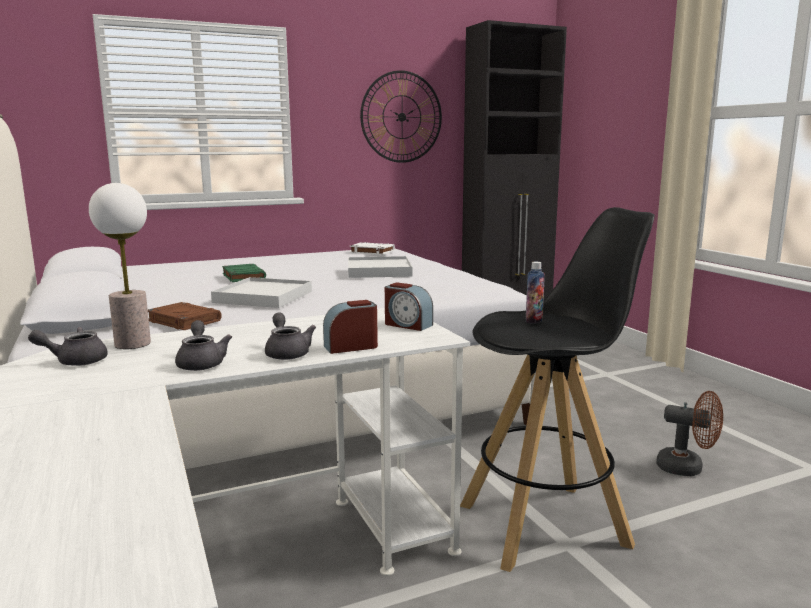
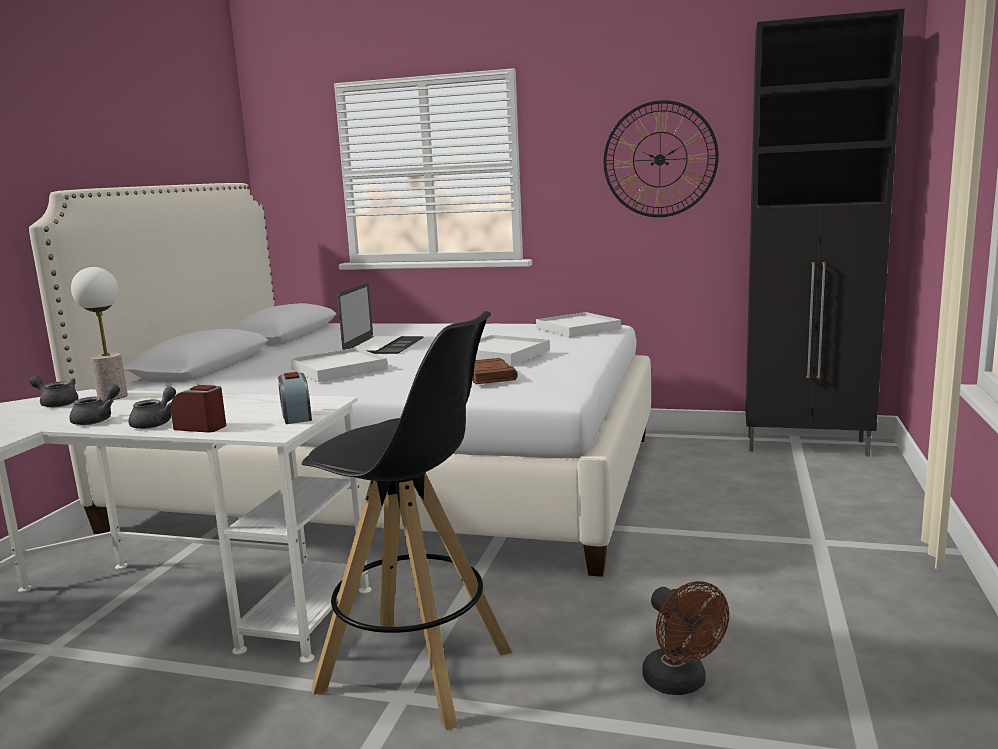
camera: 40 degrees right, 0 degrees up
brown book [148,302,222,330] -> brown book moved to [472,358,518,384]
green book [222,264,266,282] -> laptop [337,283,423,354]
white book [350,242,395,255] -> white tray [536,312,621,337]
bottle [525,262,545,323] -> none

